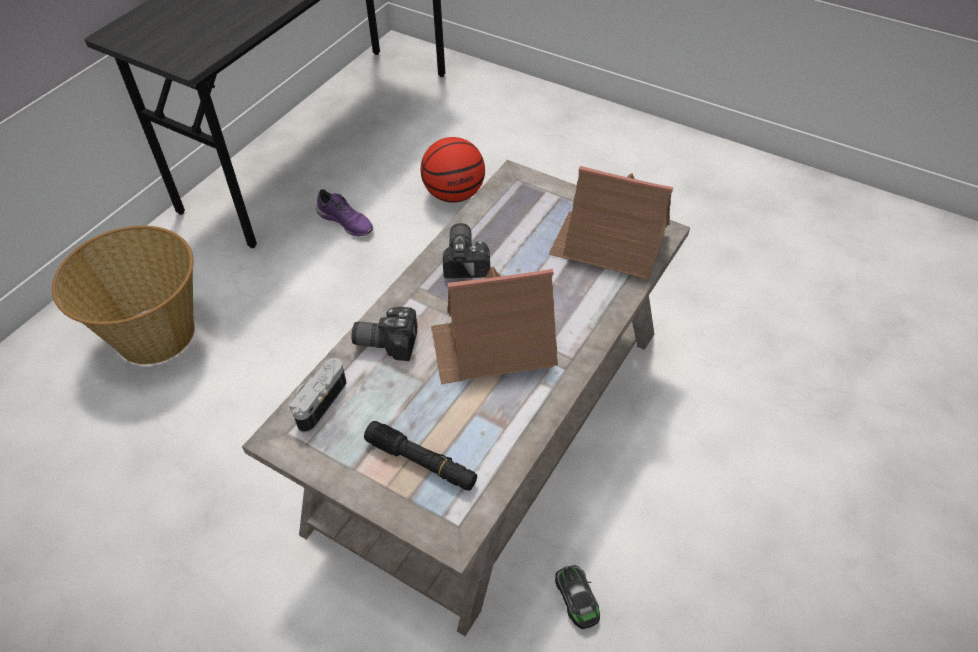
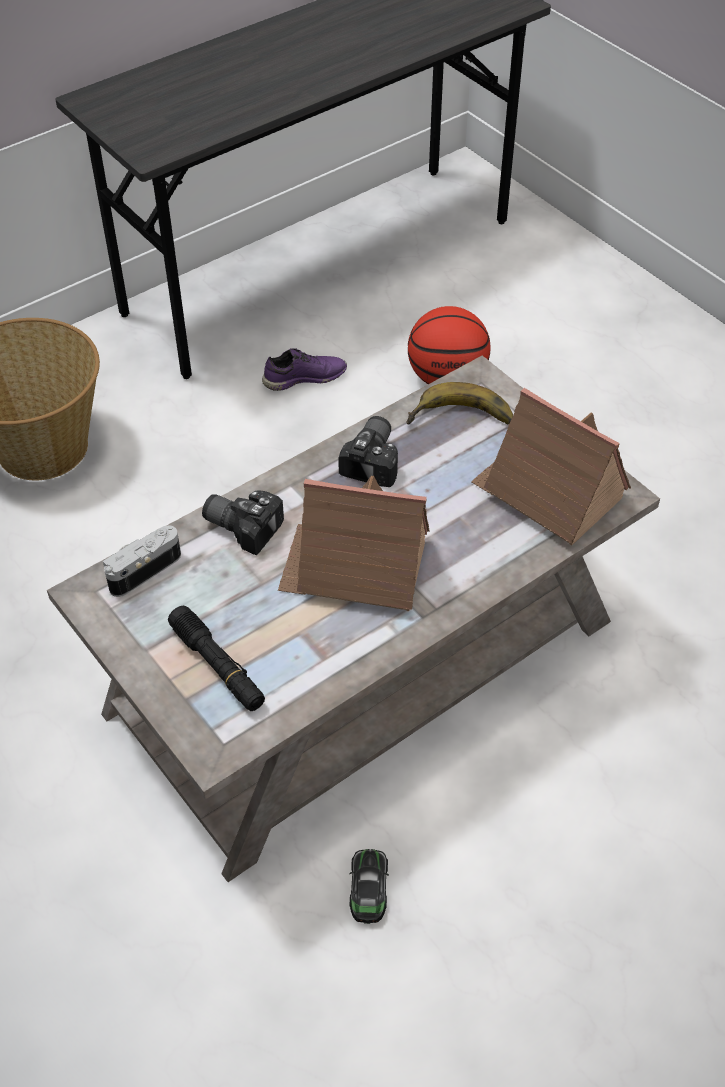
camera: 20 degrees right, 0 degrees up
purple shoe [316,189,373,236] -> purple shoe turned 75 degrees counterclockwise [262,348,347,391]
none -> banana [407,382,513,425]

